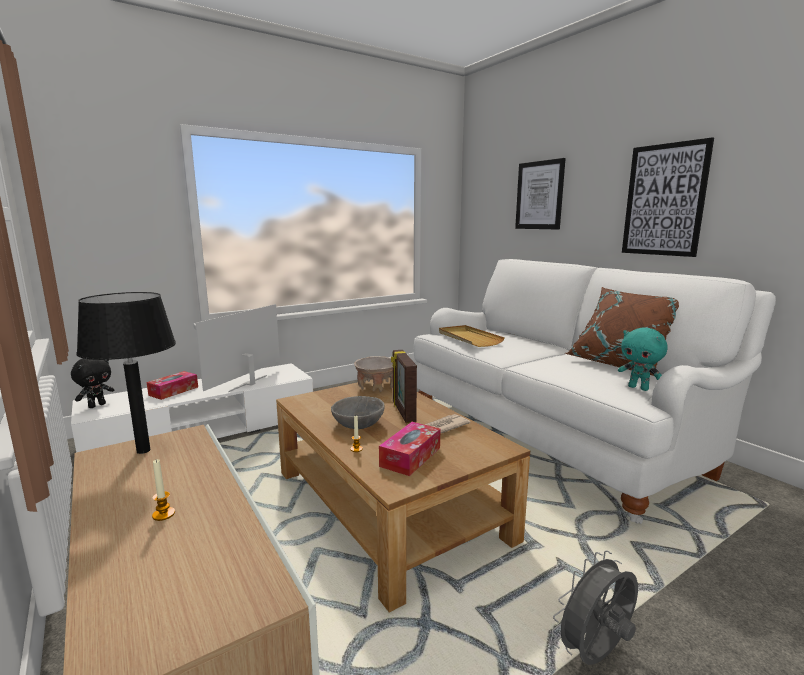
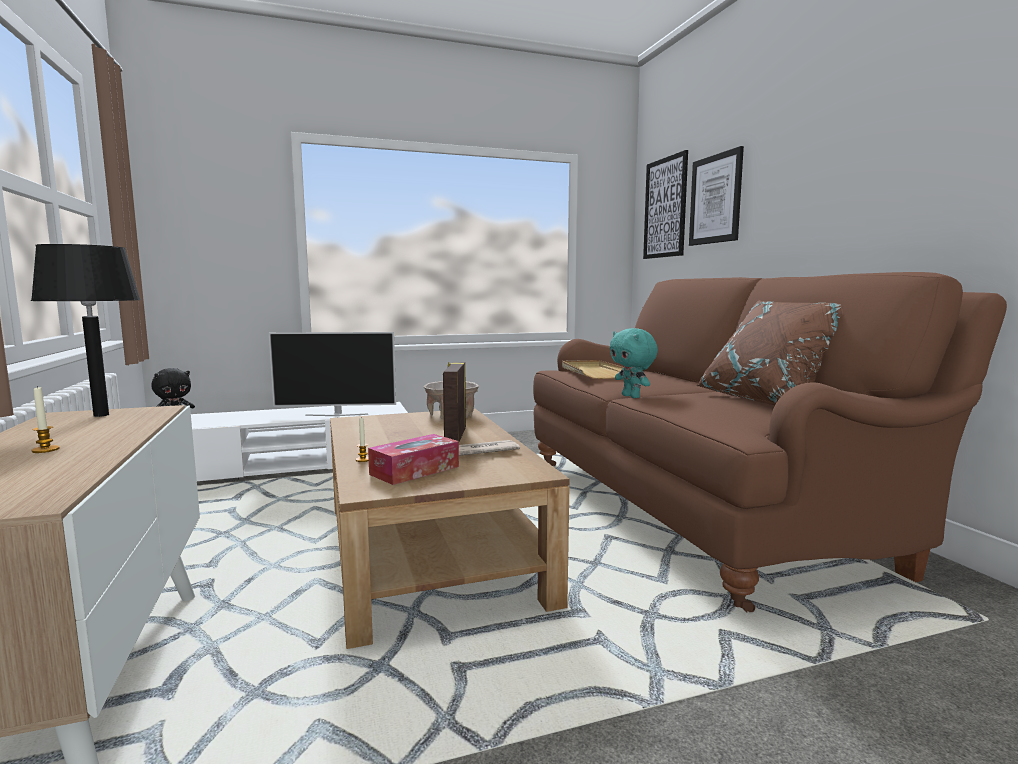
camera: 15 degrees right, 5 degrees down
tissue box [146,371,198,400] -> none
television [195,304,280,392] -> television turned 135 degrees counterclockwise [269,332,396,416]
grey bowl [331,396,385,429] -> none
white sofa [414,259,776,524] -> brown sofa [533,272,1007,612]
grey fan [552,550,638,665] -> none
turquoise plush toy [618,328,668,391] -> turquoise plush toy moved to [610,328,658,398]
picture [622,137,714,257] -> picture moved to [643,150,688,259]

